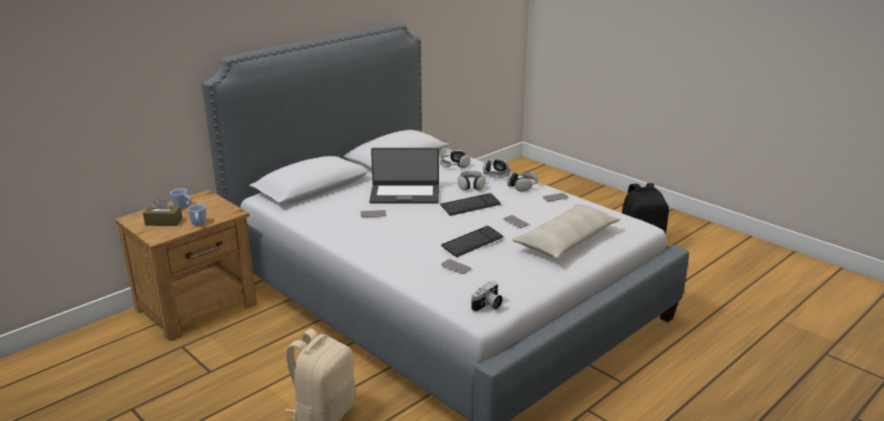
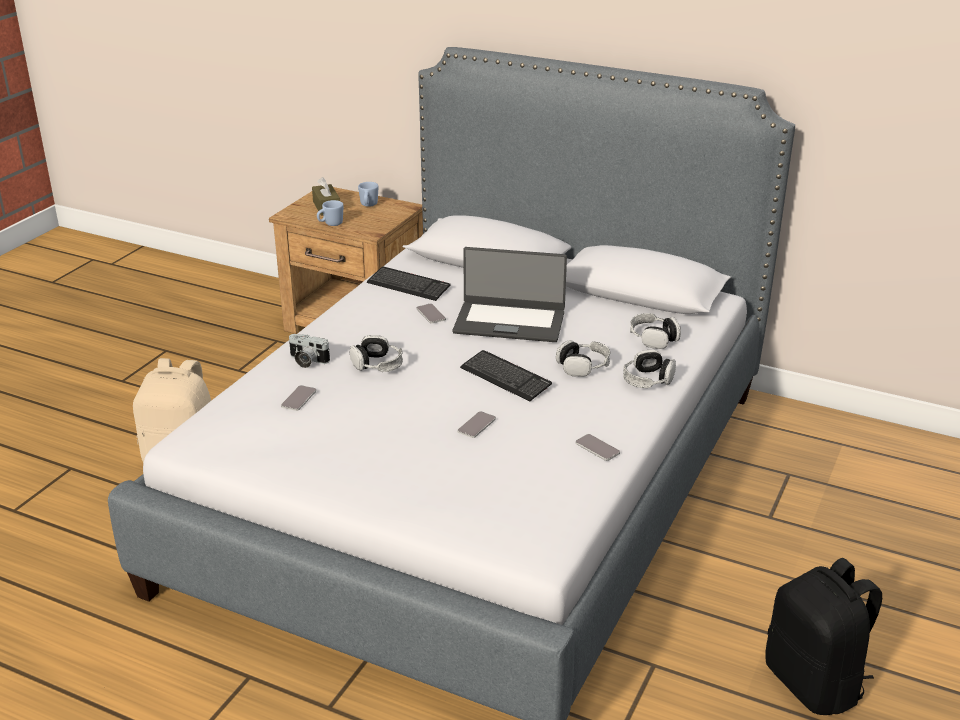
camera: 70 degrees right, 5 degrees up
laptop [369,148,439,204] -> laptop turned 60 degrees counterclockwise [453,247,567,342]
keyboard [441,226,504,257] -> keyboard moved to [367,267,451,301]
camera [471,281,503,312] -> camera moved to [289,334,330,368]
headphones [507,171,538,191] -> headphones moved to [350,335,403,372]
beige pillow [512,204,620,259] -> none

